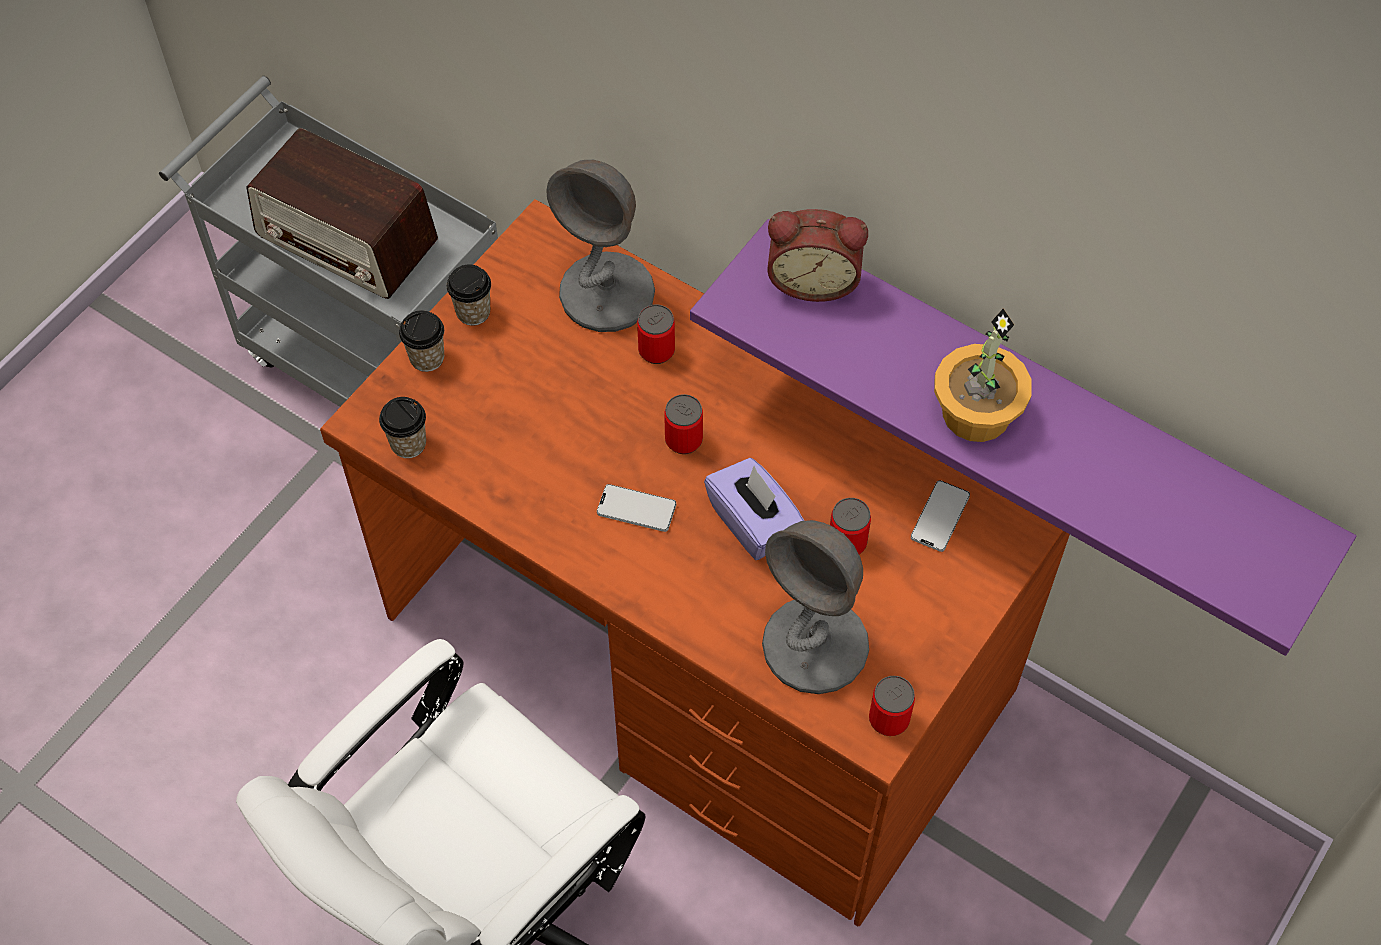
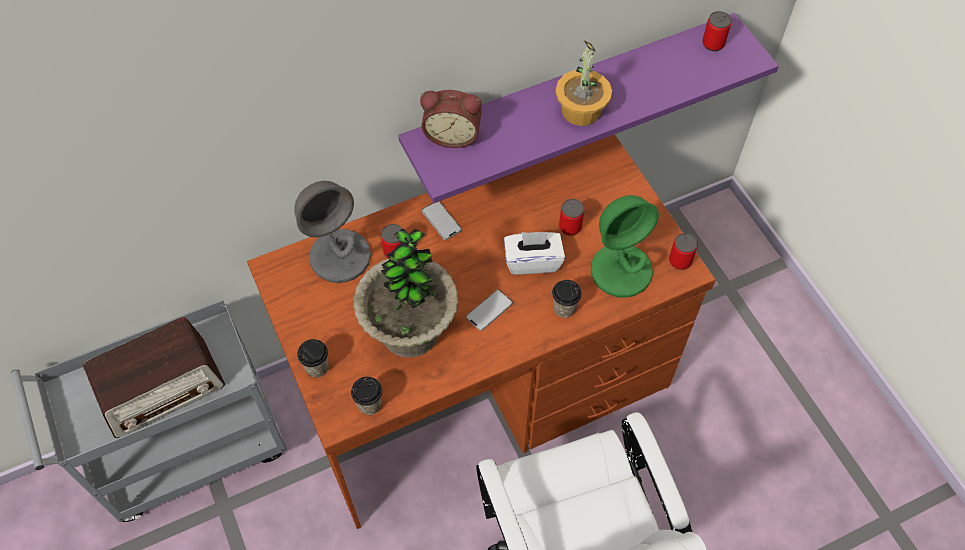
camera: 60 degrees left, 0 degrees up
cup [447,264,491,326] -> cup moved to [552,280,582,318]
can [664,394,703,454] -> can moved to [702,11,731,51]
purple tissue box [704,458,804,560] -> white tissue box [504,232,565,275]
grey table lamp [762,520,869,694] -> green table lamp [591,195,659,298]
alarm clock [767,209,868,302] -> alarm clock turned 60 degrees clockwise [420,90,482,148]
phone [911,480,970,552] -> phone moved to [422,201,462,240]
none -> potted plant [353,228,458,357]

